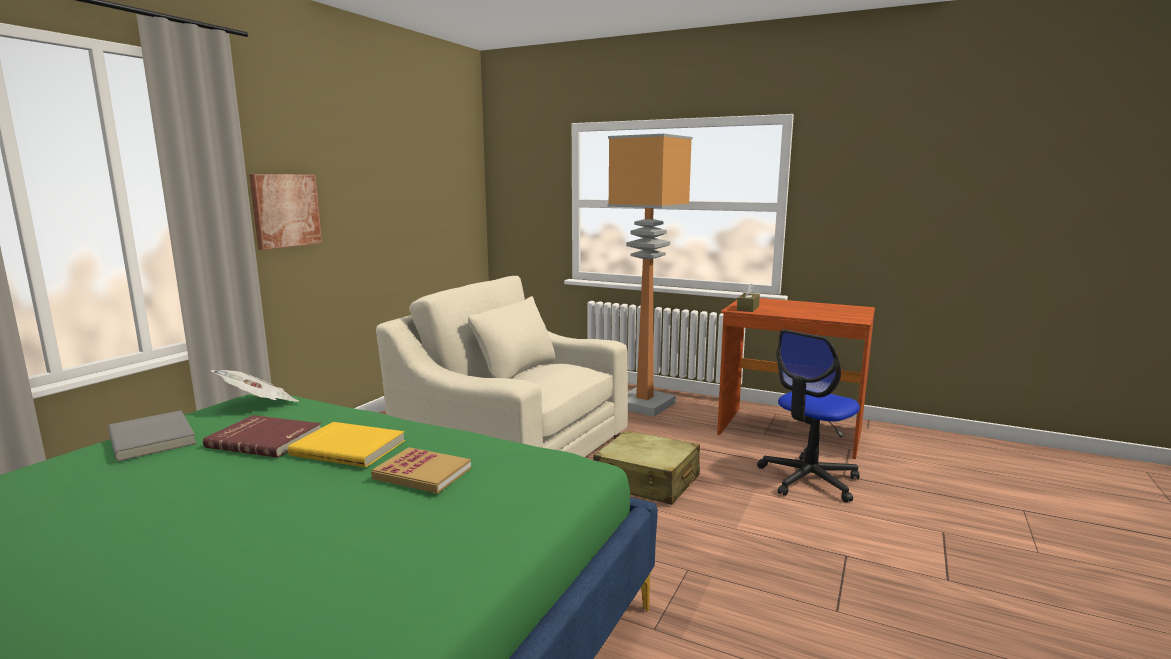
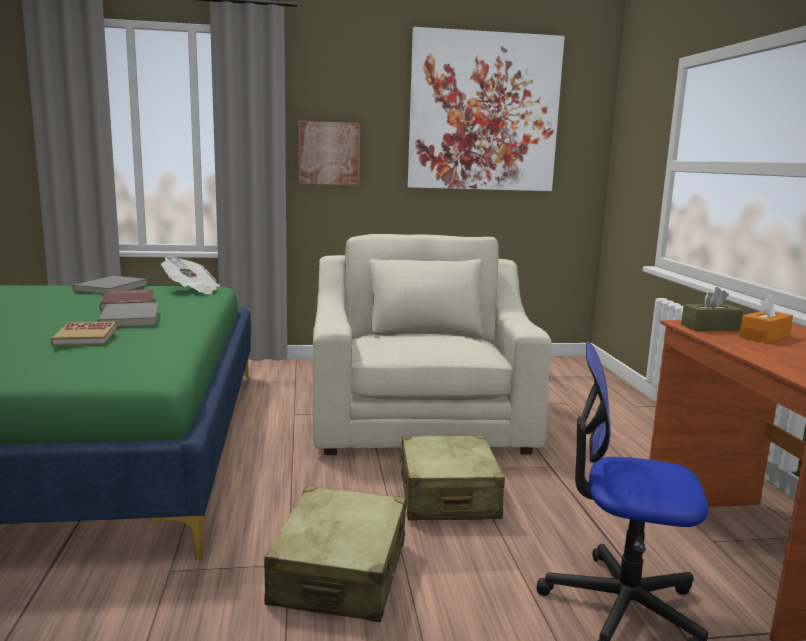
camera: 55 degrees right, 0 degrees up
yellow book [288,422,405,467] -> grey book [97,303,159,327]
floor lamp [608,134,693,417] -> none
none -> beige suitcase [264,486,406,622]
none -> picture [408,27,565,191]
none -> orange tissue box [739,294,793,343]

